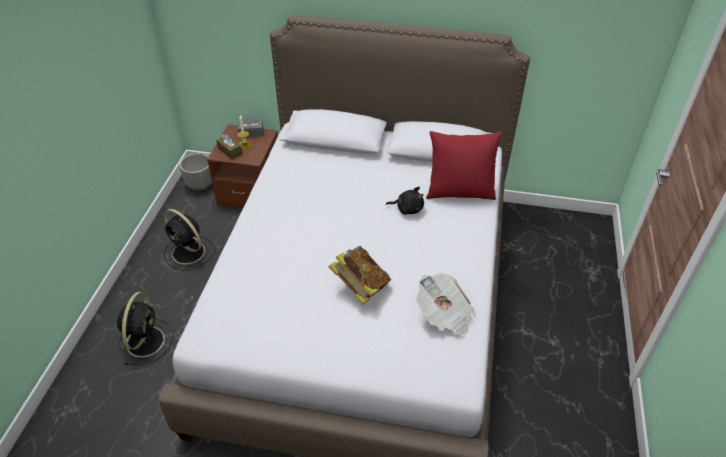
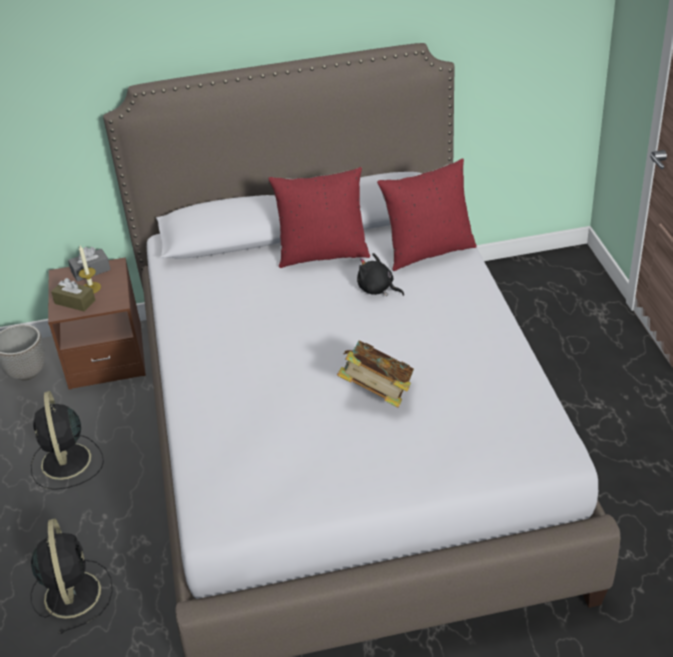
camera: 20 degrees left, 5 degrees down
black fan [164,209,215,271] -> black fan turned 60 degrees clockwise [31,391,104,490]
black plush toy [386,187,424,215] -> black plush toy turned 135 degrees counterclockwise [357,253,404,296]
newspaper [416,273,475,338] -> none
none -> red pillow [268,167,370,268]

